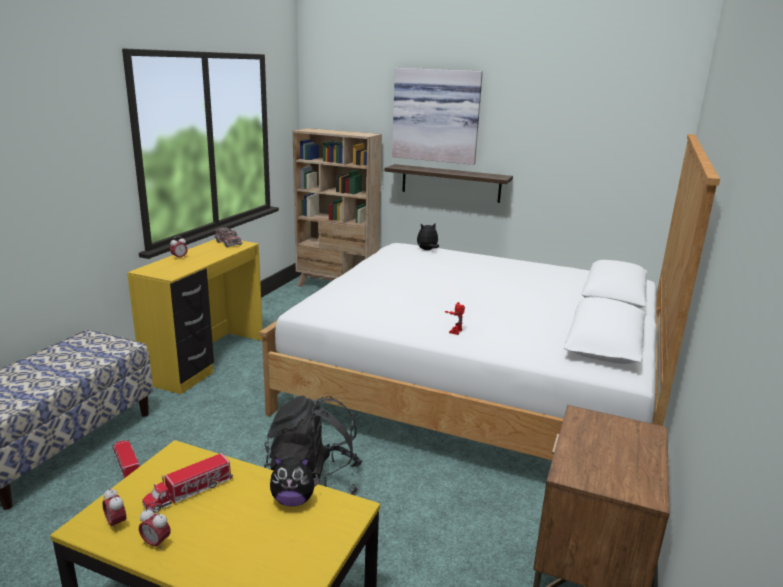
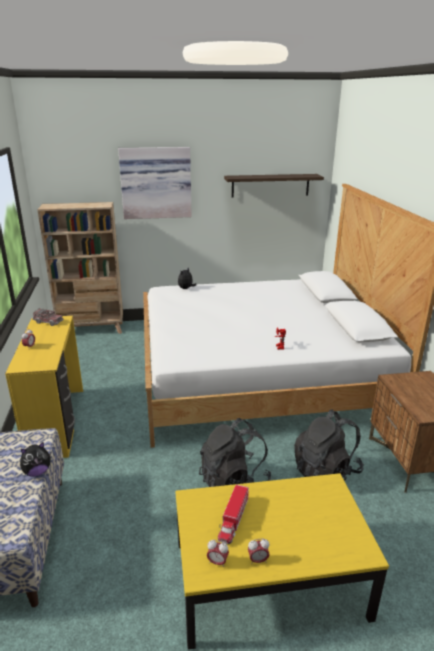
camera: 30 degrees left, 5 degrees up
toy truck [112,439,140,478] -> none
plush toy [270,456,320,507] -> plush toy moved to [20,442,51,476]
shelf [385,164,513,203] -> shelf moved to [224,174,324,197]
none -> black backpack [294,409,364,481]

